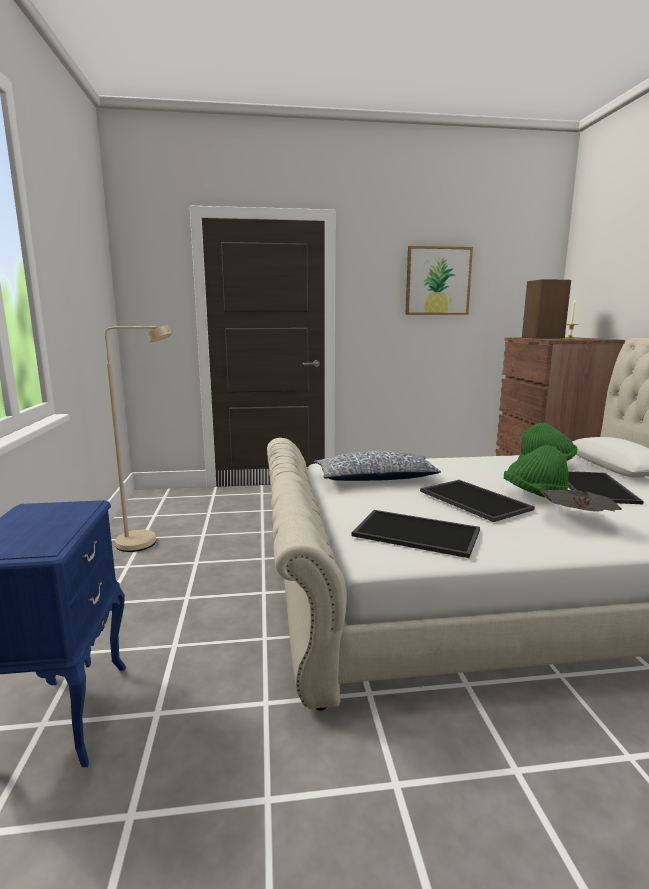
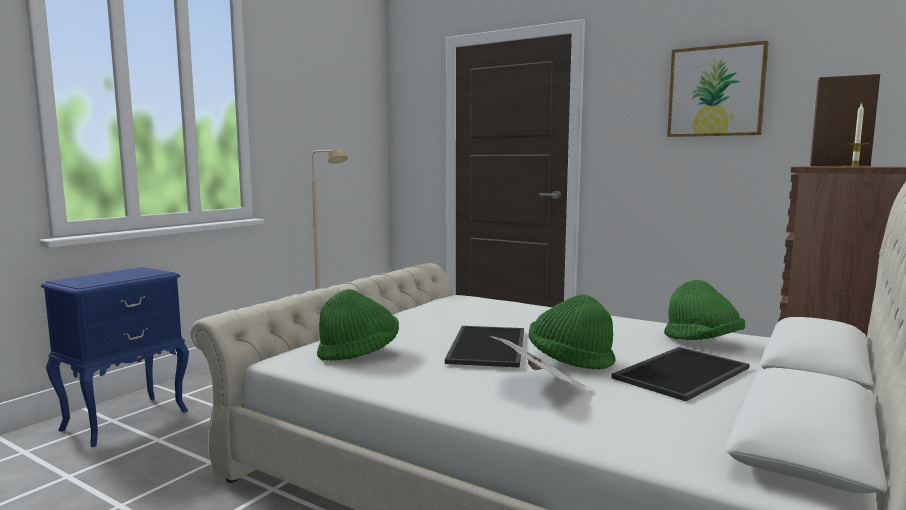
camera: 40 degrees right, 5 degrees down
pillow [314,451,441,481] -> none
tray [352,510,480,558] -> green hat [317,289,399,361]

